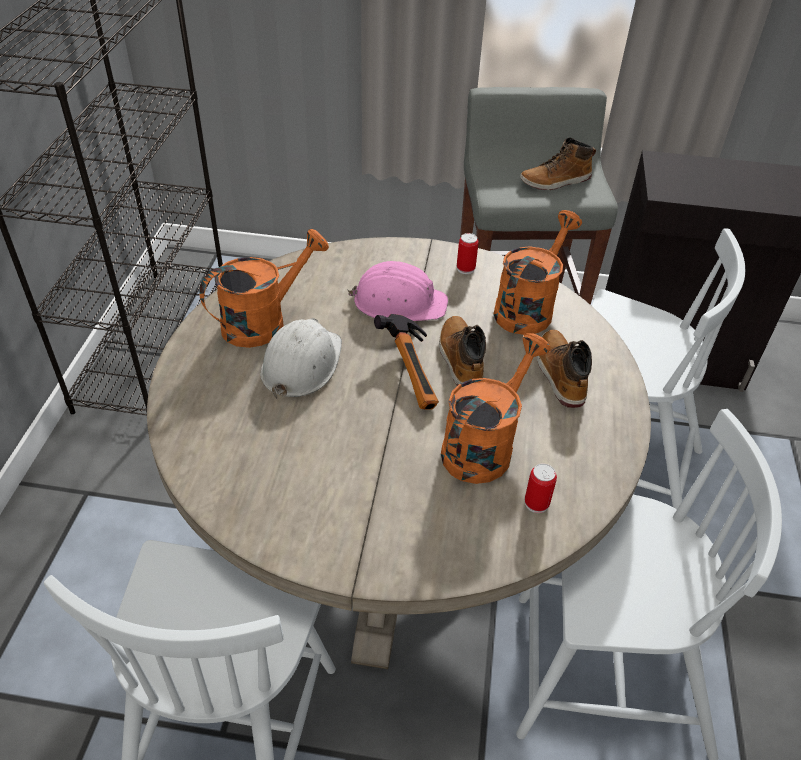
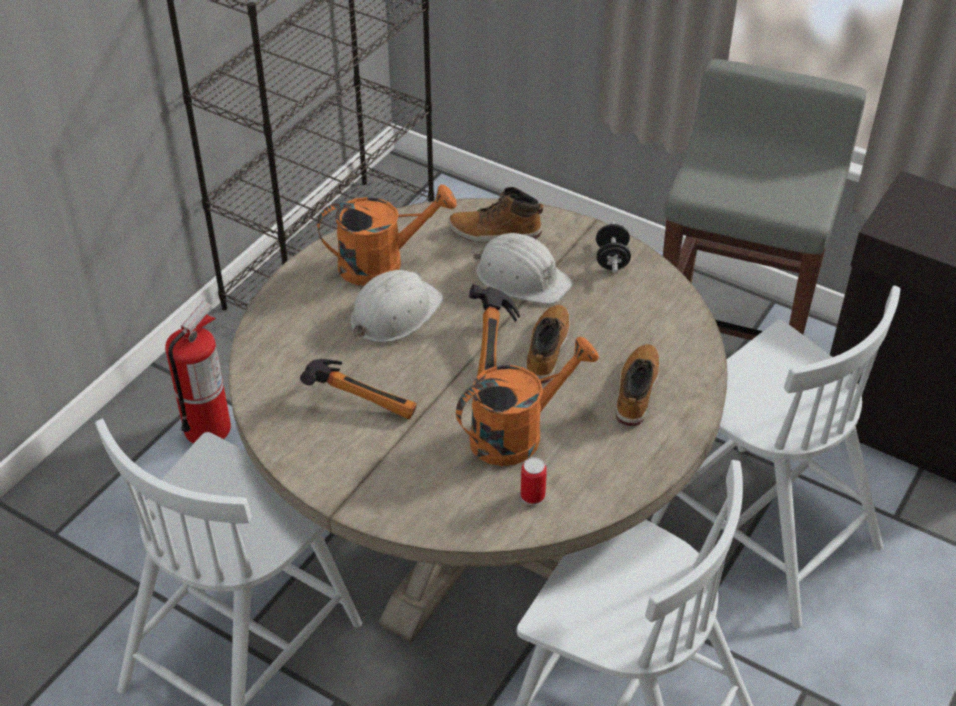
camera: 25 degrees right, 0 degrees up
pink hard hat [348,261,448,321] -> white hard hat [473,233,573,304]
can [457,233,479,274] -> black dumbbell [596,222,631,273]
orange watering can [493,210,582,335] -> none
boot [520,137,596,190] -> boot moved to [449,187,543,243]
none -> fire extinguisher [165,301,231,444]
none -> hammer [300,359,417,419]

